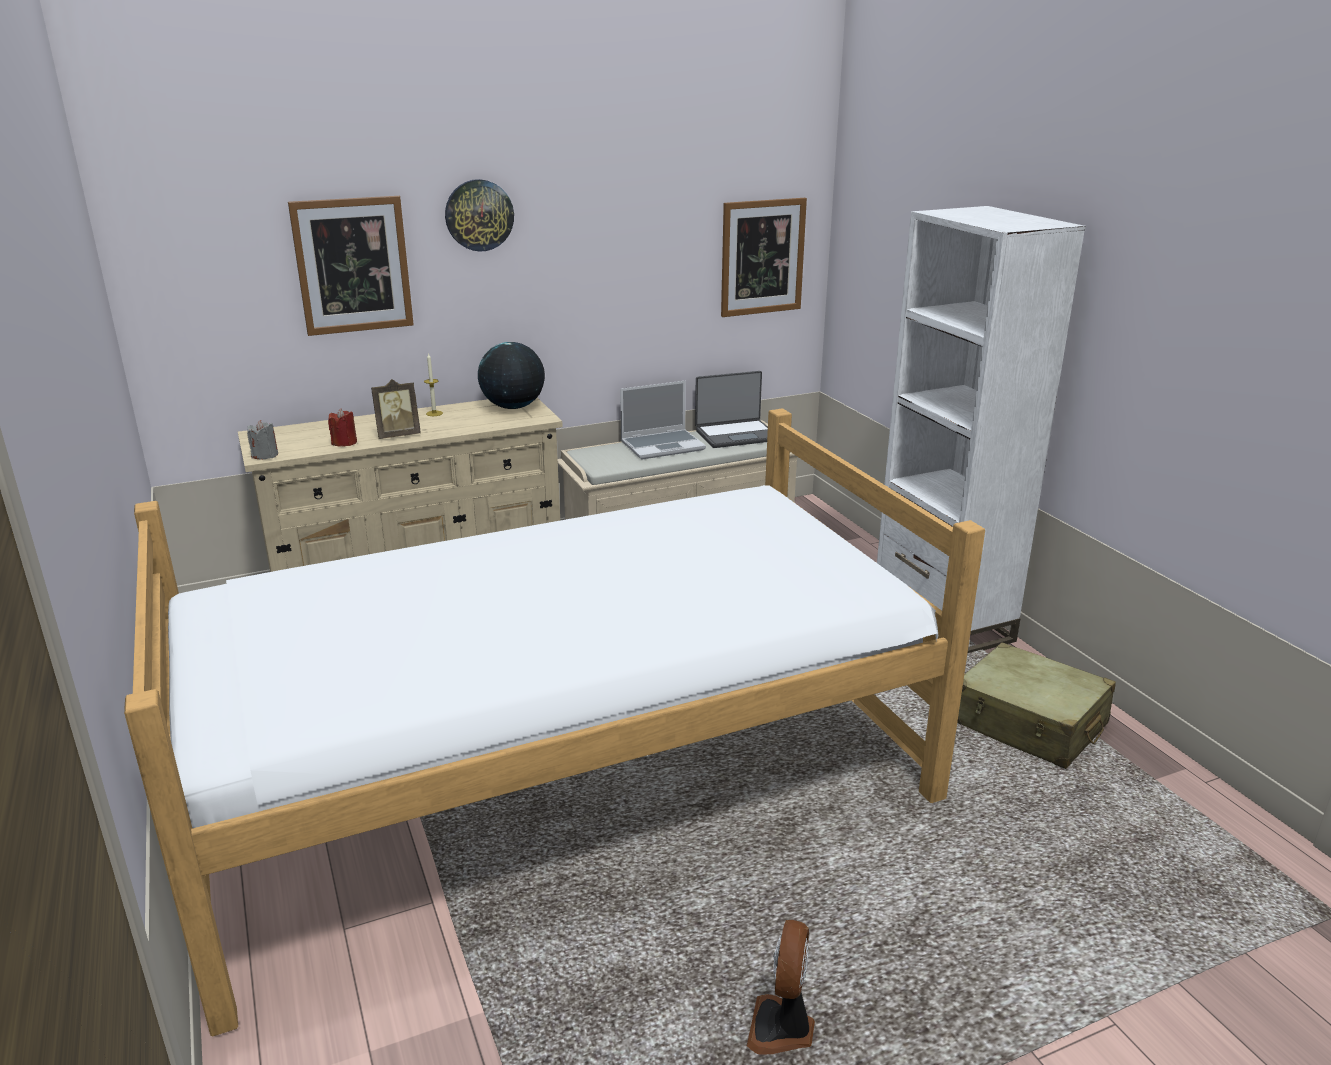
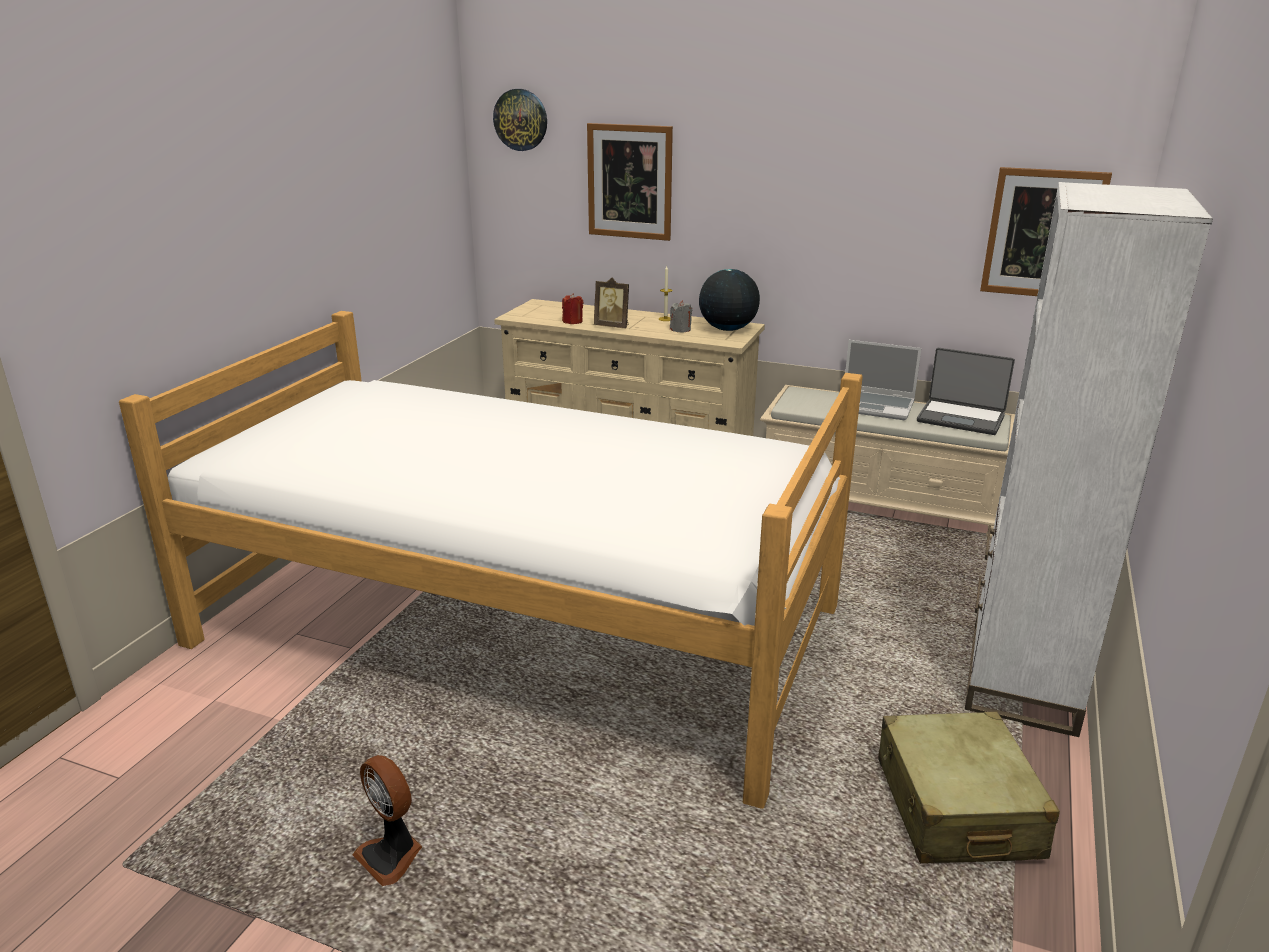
camera: 45 degrees right, 0 degrees up
grey candle [247,420,278,459] -> grey candle moved to [670,300,692,333]
wall clock [445,179,514,252] -> wall clock moved to [493,89,547,151]
fan [747,920,815,1055] -> fan turned 105 degrees counterclockwise [353,755,422,886]

